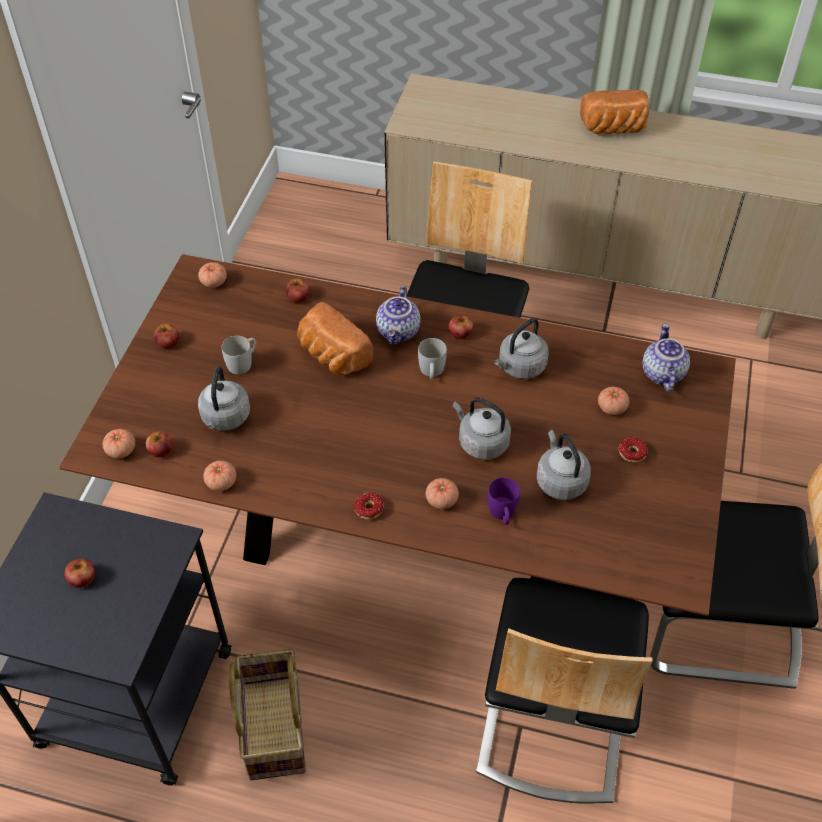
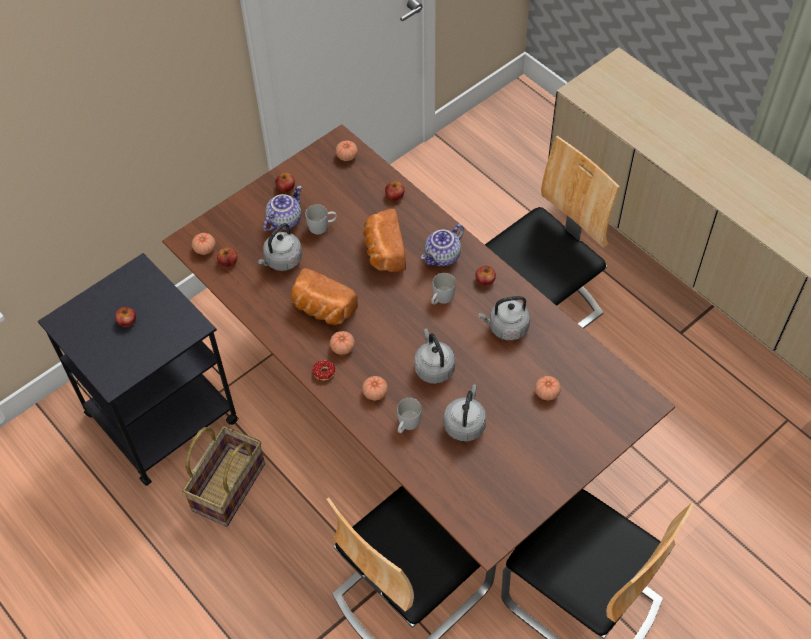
camera: 35 degrees right, 5 degrees up
tomato [203,461,236,491] -> tomato moved to [330,331,355,355]
purple mug [488,477,520,525] -> white mug [397,398,422,433]
bread [580,90,649,134] -> bread moved to [291,268,358,325]
donut [619,437,648,463] -> none
teapot [642,323,690,392] -> teapot moved to [263,186,302,232]

